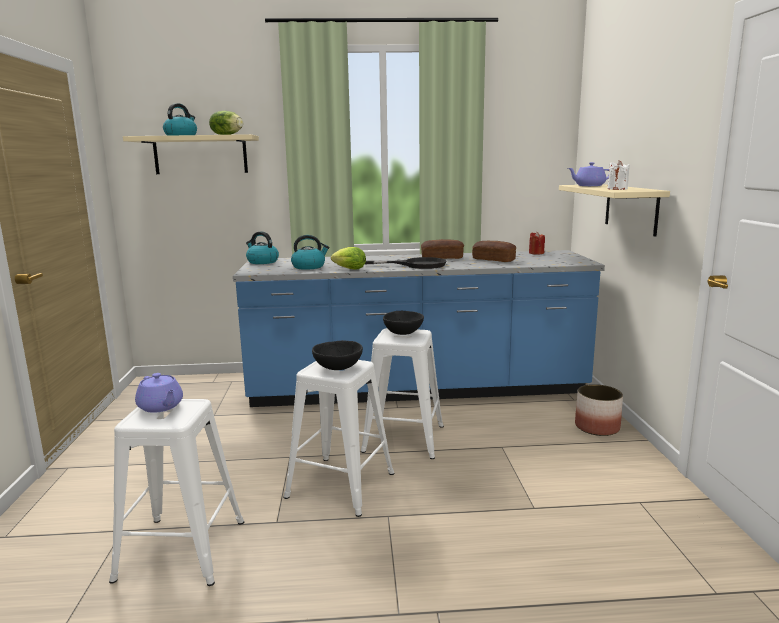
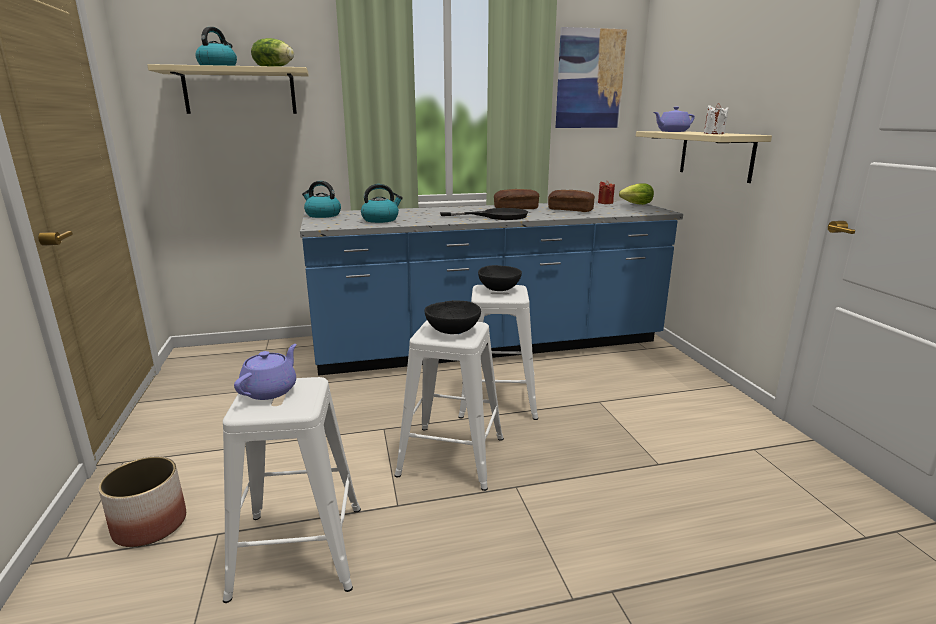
camera: 10 degrees left, 5 degrees up
purple teapot [135,373,183,413] -> purple teapot turned 105 degrees counterclockwise [234,344,297,400]
lettuce [331,247,366,270] -> lettuce moved to [619,184,654,205]
planter [575,384,623,436] -> planter moved to [98,457,186,547]
none -> picture [556,27,627,128]

